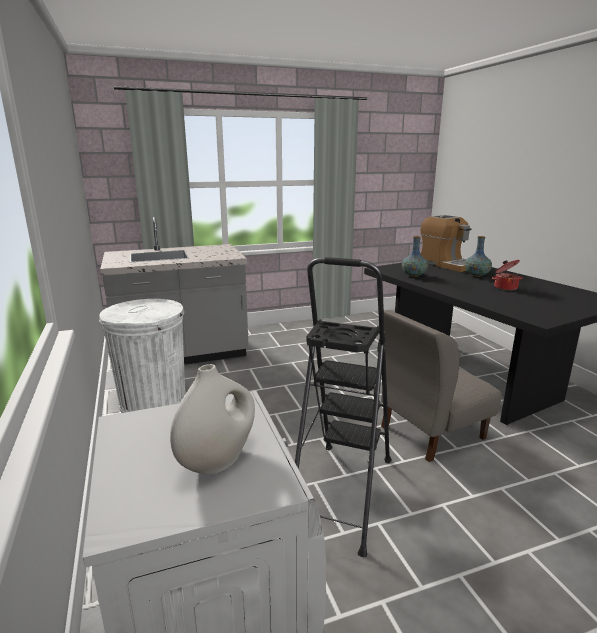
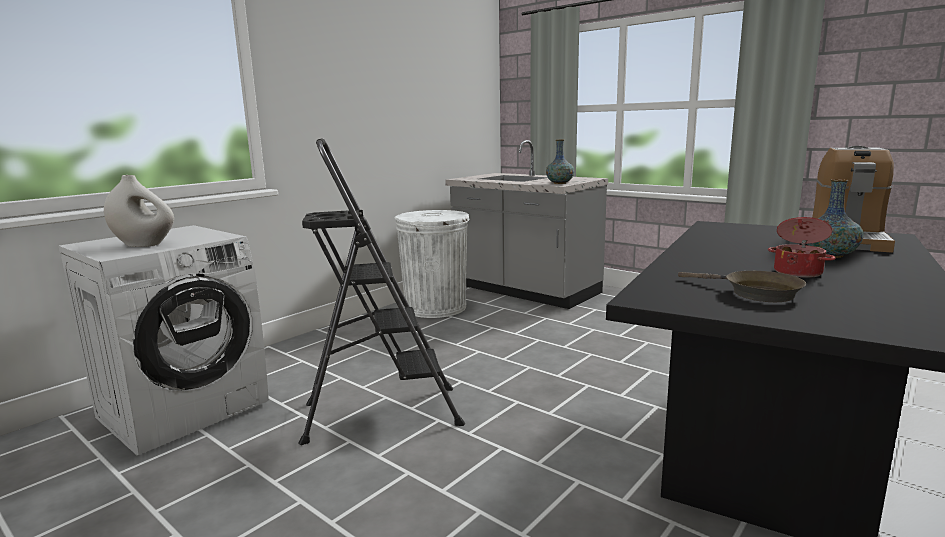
camera: 60 degrees right, 5 degrees down
grey chair [381,310,501,462] -> none
vase [402,236,428,277] -> vase moved to [546,140,574,184]
none -> brown frying pan [678,271,806,302]

